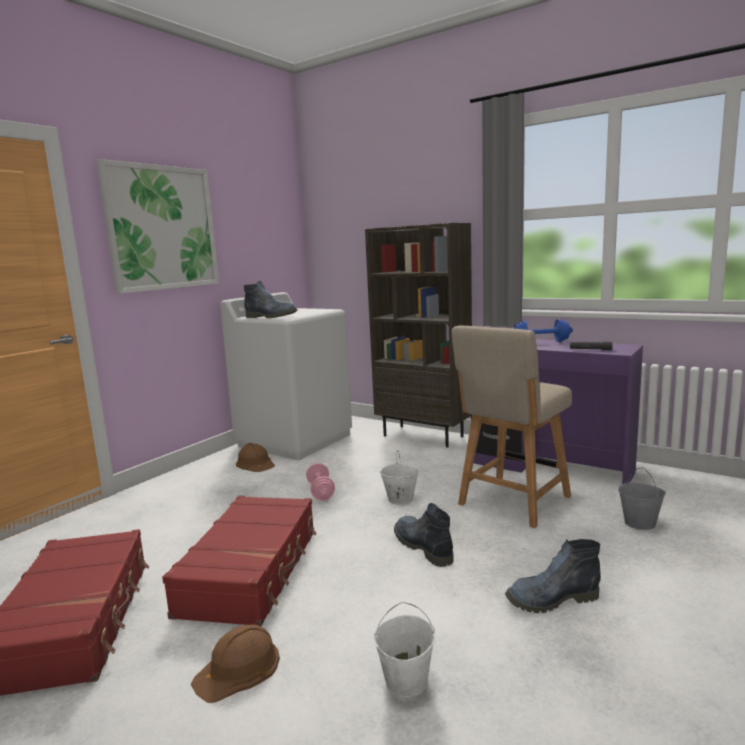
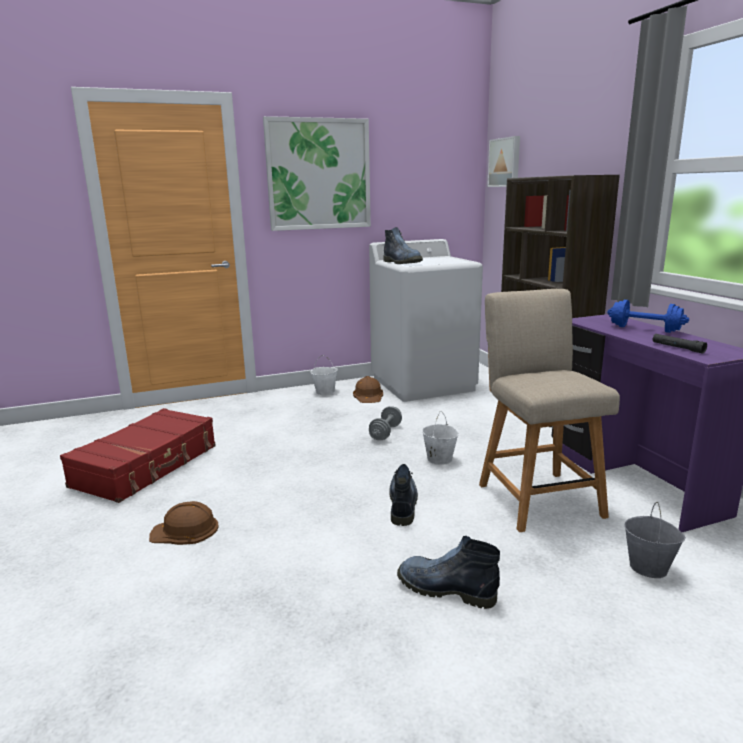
camera: 35 degrees right, 5 degrees up
red suitcase [162,496,317,627] -> none
pink dumbbell [306,463,335,501] -> grey dumbbell [369,406,402,440]
white bucket [374,602,435,697] -> white bucket moved to [311,355,338,395]
beige chair [451,326,572,528] -> beige chair turned 90 degrees clockwise [479,289,620,532]
none -> picture [487,136,520,187]

